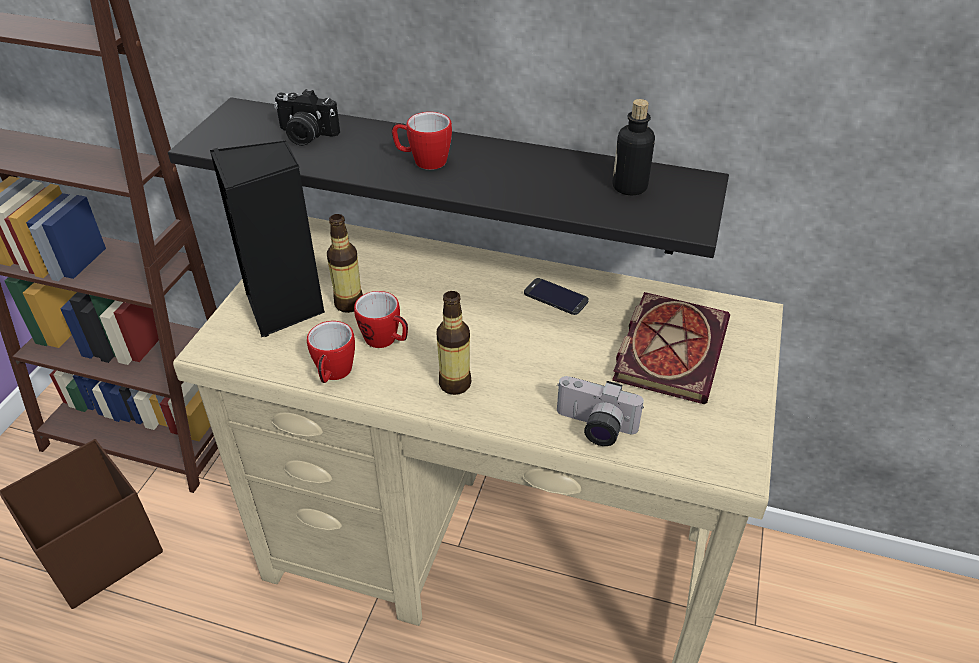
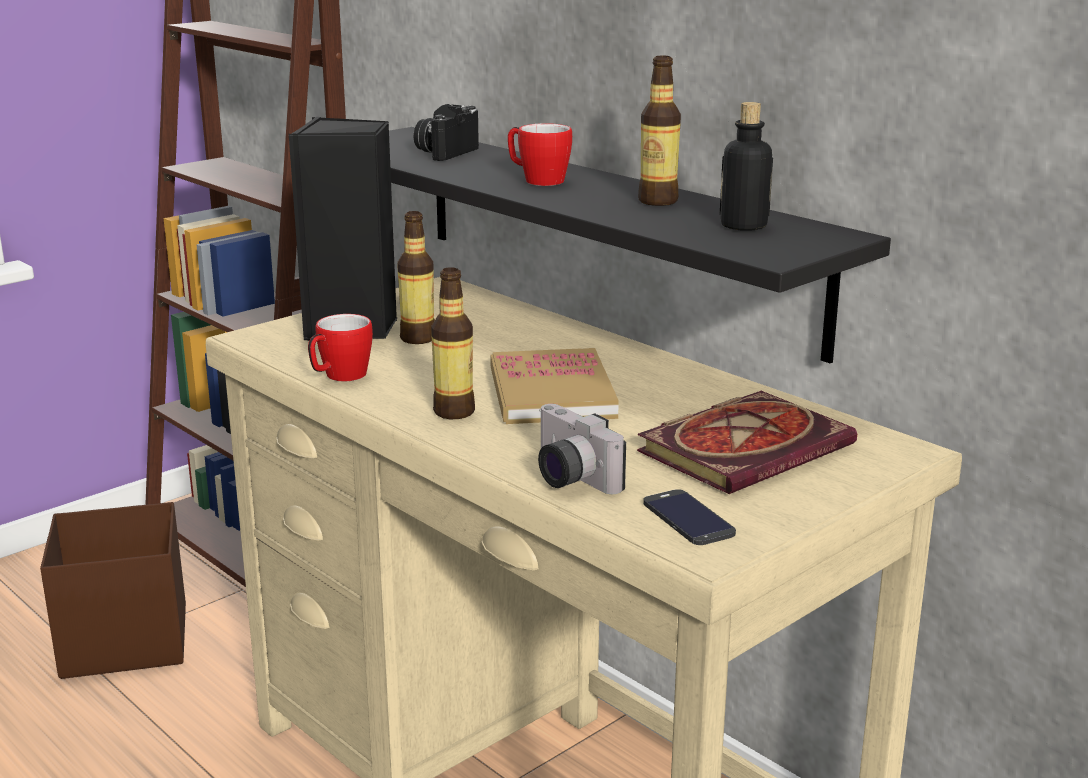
camera: 30 degrees right, 20 degrees down
camera [274,89,340,146] -> camera turned 75 degrees clockwise [414,104,479,161]
mug [354,291,408,348] -> none
phone [524,278,589,315] -> phone moved to [643,489,736,545]
none -> book [490,348,619,424]
none -> bottle [638,56,681,206]

